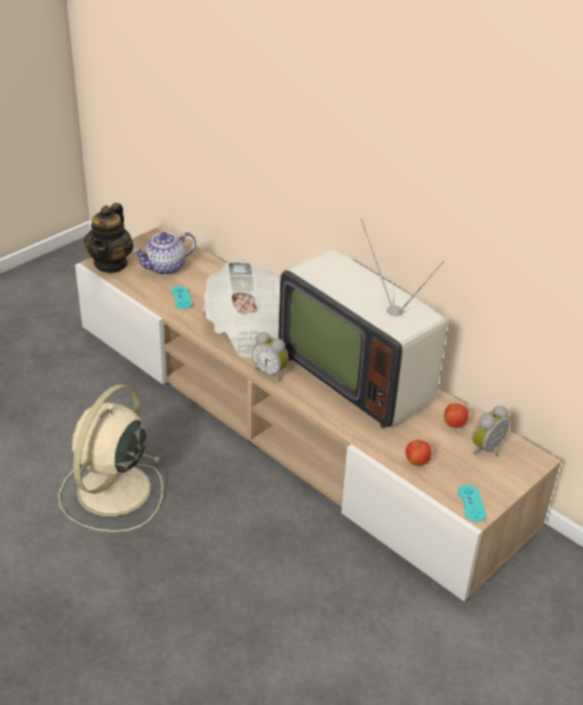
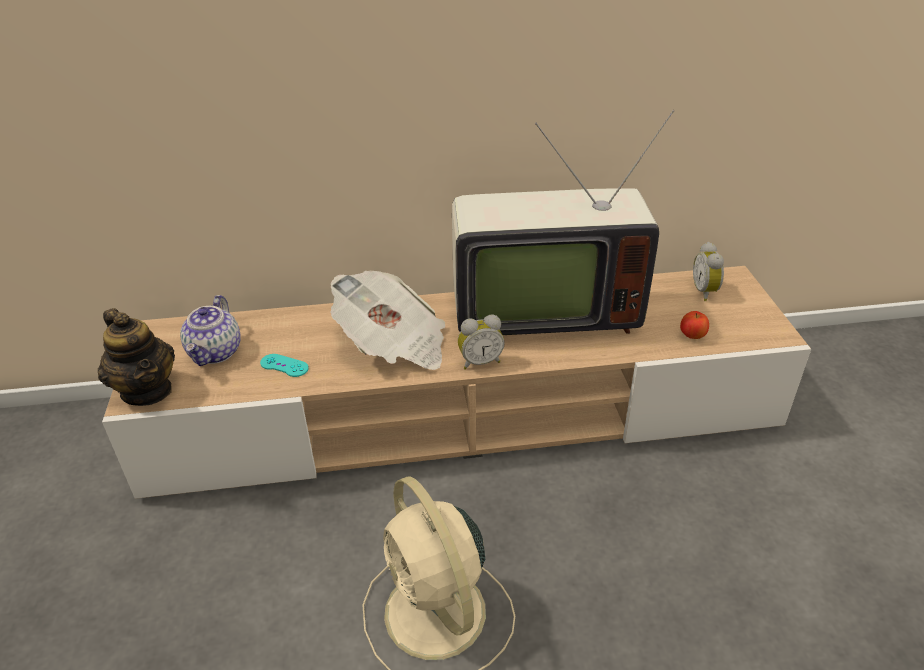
camera: 50 degrees left, 0 degrees up
apple [444,403,469,428] -> none
turquoise game controller [458,485,486,522] -> none

